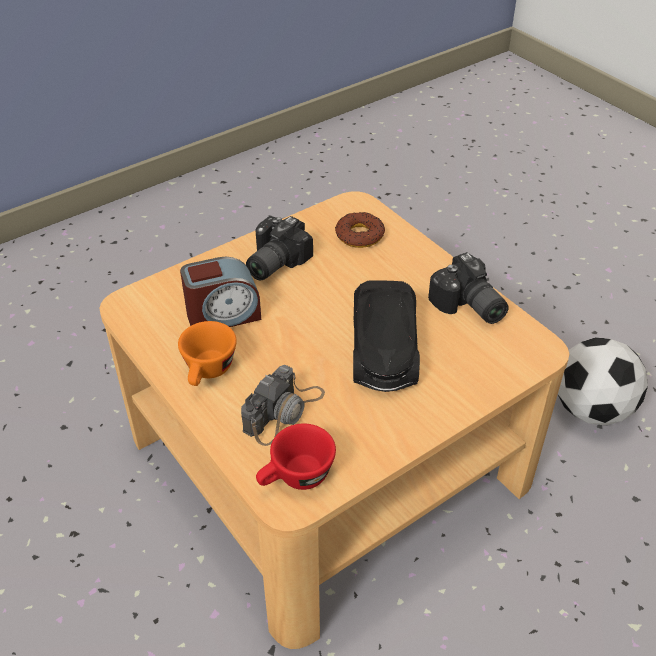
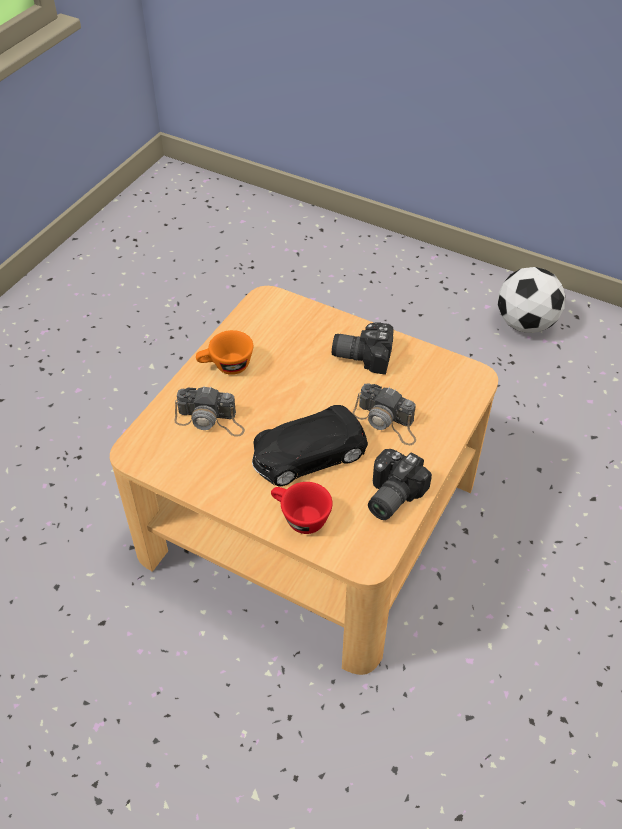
camera: 65 degrees right, 5 degrees up
alarm clock [180,257,261,327] -> none
red cup [256,424,336,490] -> red cup moved to [271,482,333,534]
donut [335,212,385,248] -> none
football [558,337,648,426] -> football moved to [498,267,565,333]
none -> camera [353,384,416,445]

